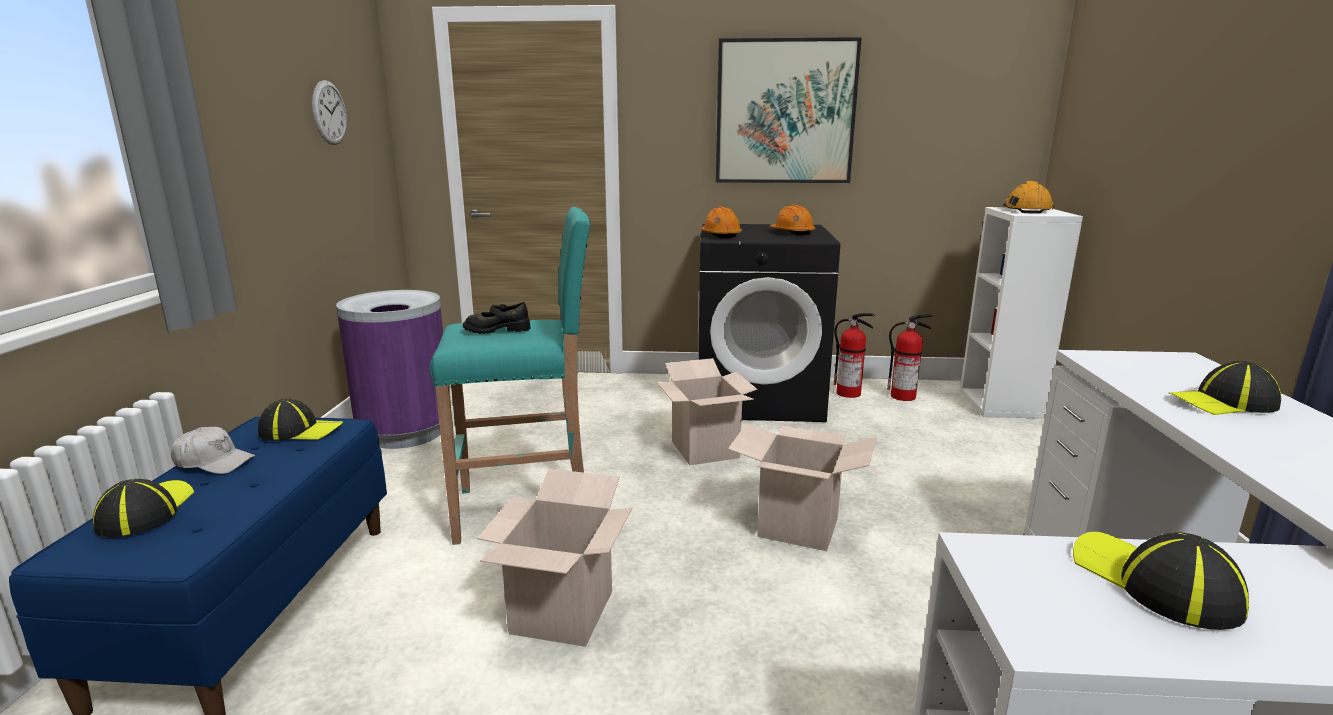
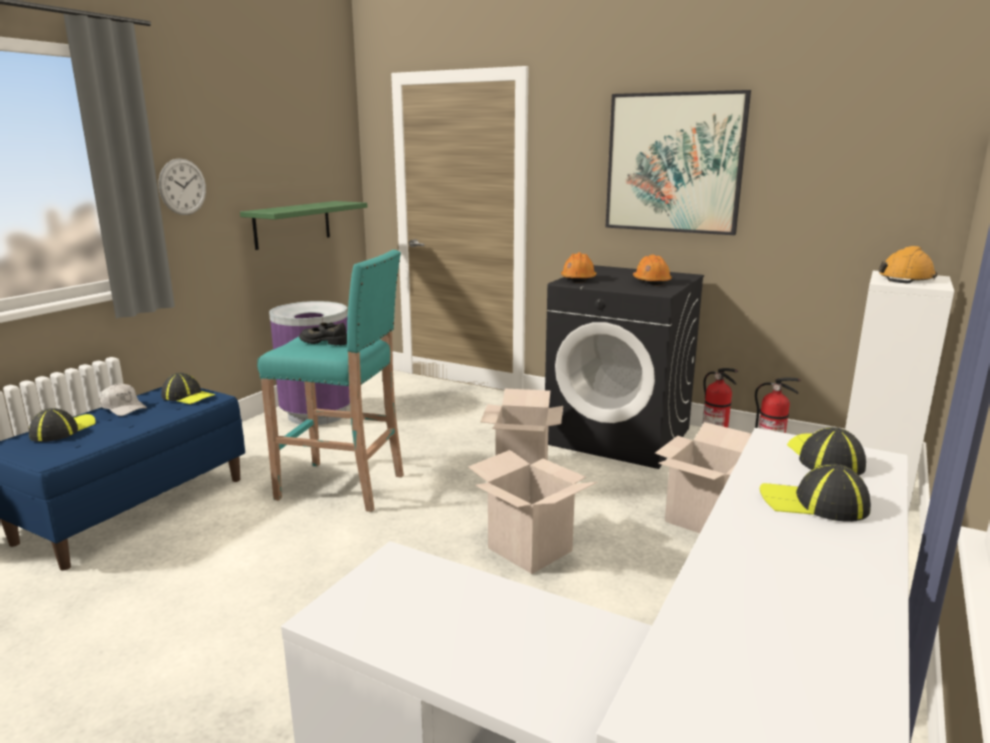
camera: 25 degrees right, 0 degrees up
wall clock [312,80,347,145] -> wall clock moved to [158,158,206,215]
cardboard box [477,469,632,647] -> cardboard box moved to [655,422,752,533]
cap [1073,532,1249,630] -> cap moved to [787,427,866,475]
none -> green shelf [240,201,367,250]

